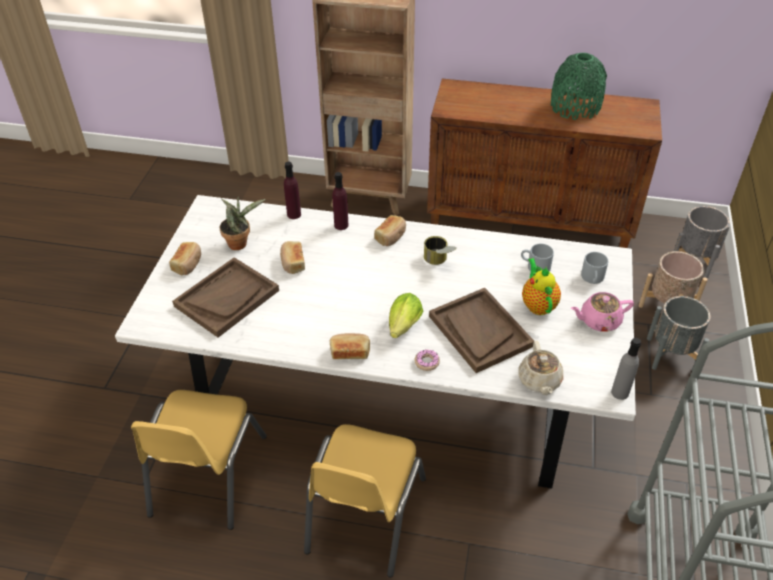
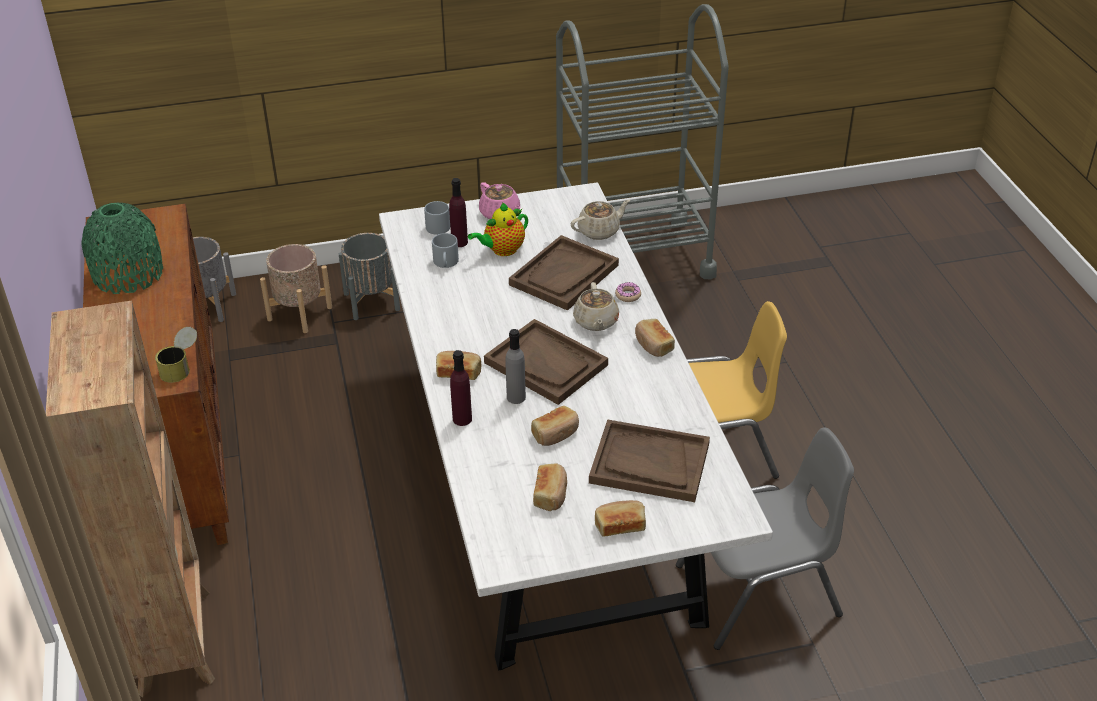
camera: 115 degrees left, 5 degrees down
yellow chair [131,390,267,530] -> grey chair [676,428,854,650]
potted plant [220,197,266,250] -> bread [533,463,567,511]
purple bottle [284,162,301,219] -> purple bottle moved to [449,178,468,247]
lettuce [389,293,423,338] -> beige teapot [573,282,619,331]
can [424,236,457,265] -> can moved to [155,327,197,383]
grey bottle [611,338,641,400] -> grey bottle moved to [506,329,526,404]
none -> brown tray [484,319,608,405]

